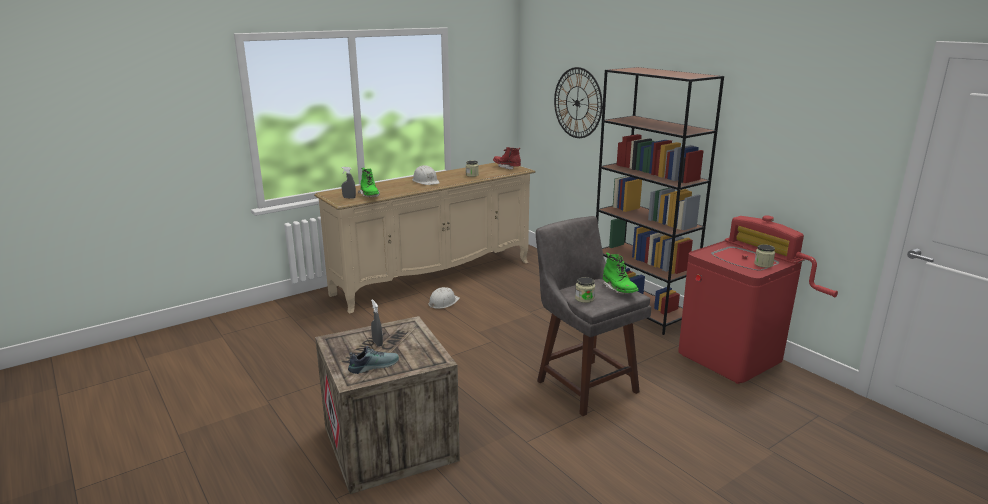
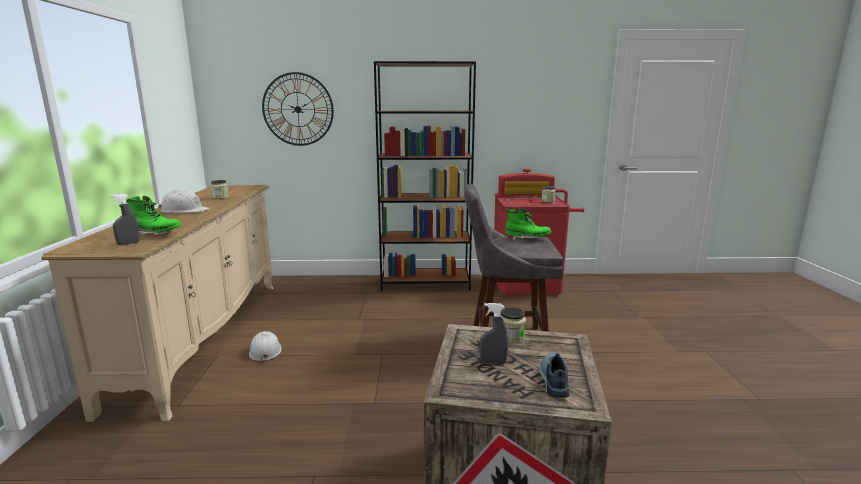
camera: 55 degrees left, 5 degrees down
red boot [493,147,521,170] -> none
jar [575,277,595,303] -> jar moved to [501,307,526,344]

